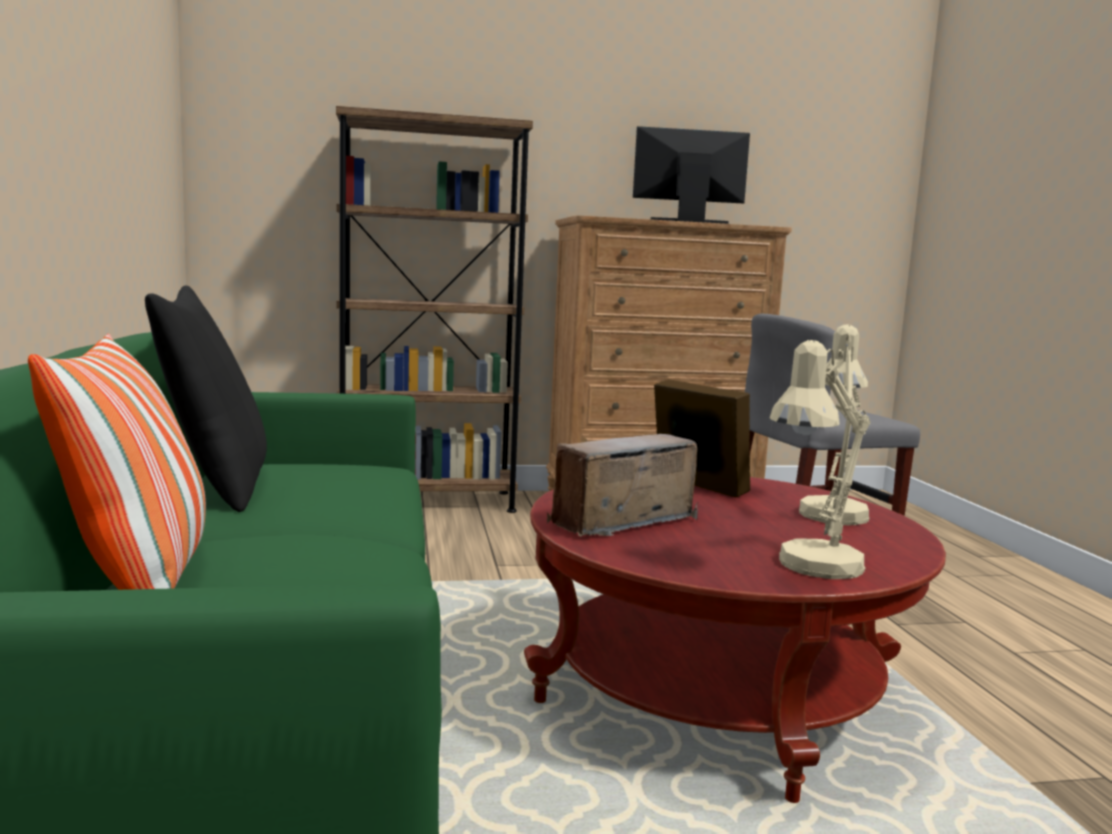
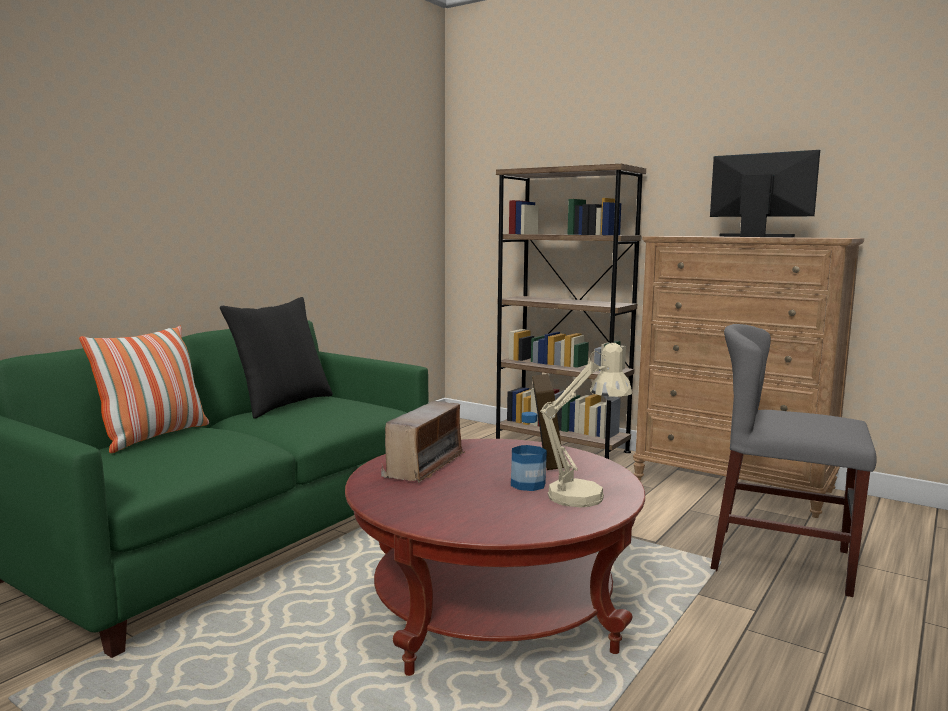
camera: 45 degrees right, 0 degrees up
radio [547,434,698,537] -> radio turned 105 degrees clockwise [381,401,465,483]
beige table lamp [770,340,871,579] -> none
none -> bottle [511,412,547,491]

